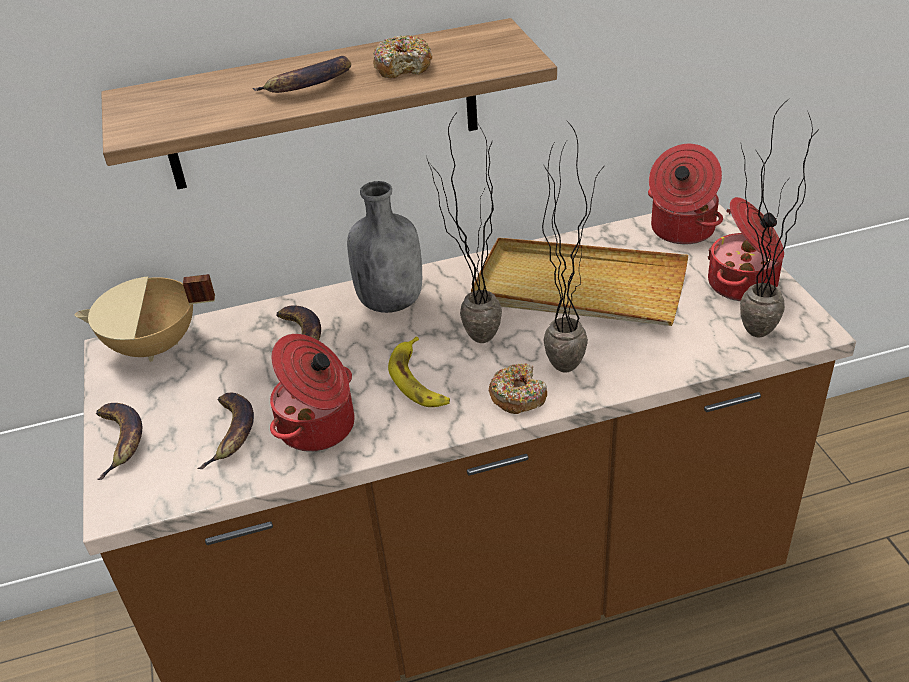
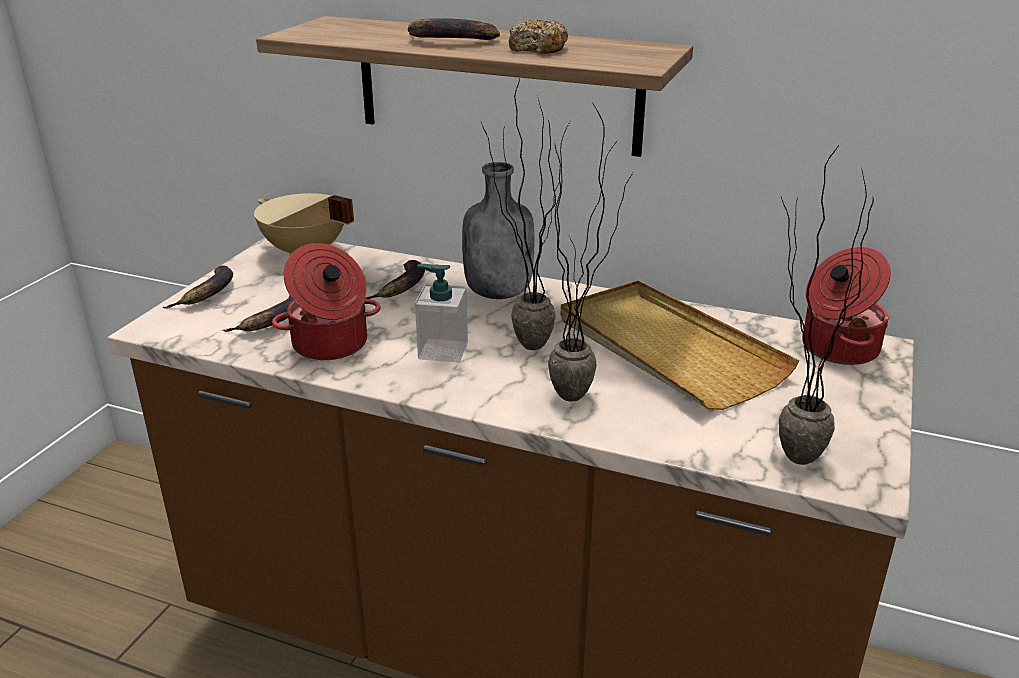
camera: 35 degrees right, 10 degrees down
banana [388,336,450,407] -> soap dispenser [415,264,468,362]
donut [489,363,547,414] -> none
cooking pot [708,197,784,301] -> none

